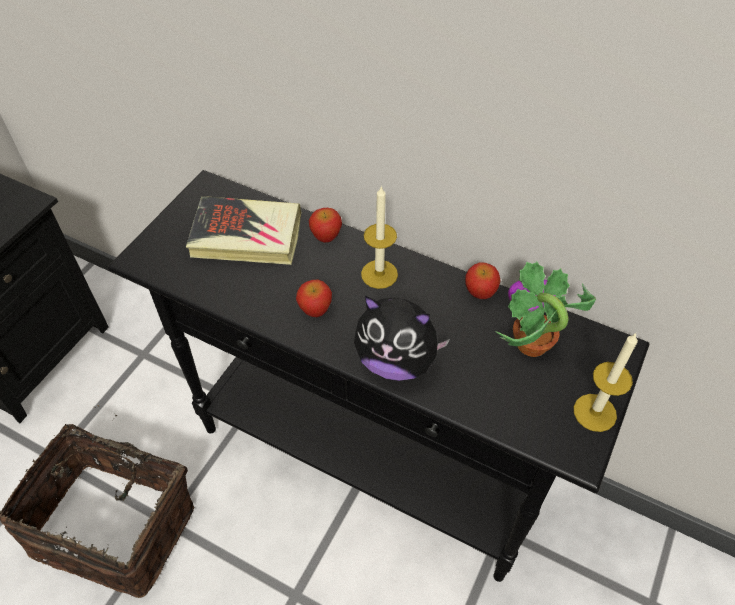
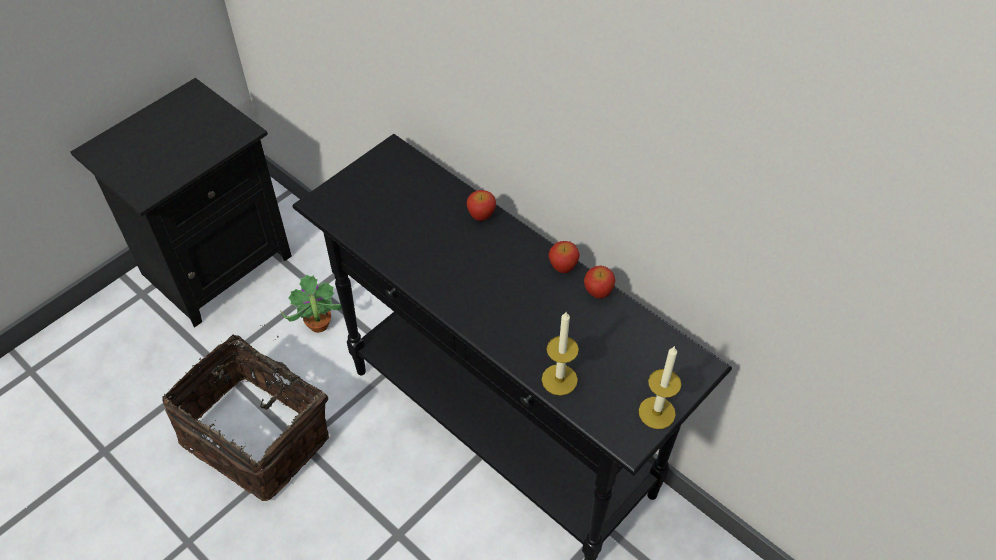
camera: 15 degrees right, 0 degrees up
book [186,196,302,265] -> none
apple [296,280,332,317] -> apple moved to [548,241,580,273]
plush toy [354,296,450,381] -> none
candle [361,185,398,289] -> candle moved to [542,312,579,396]
potted plant [495,261,596,357] -> potted plant moved to [280,275,342,333]

